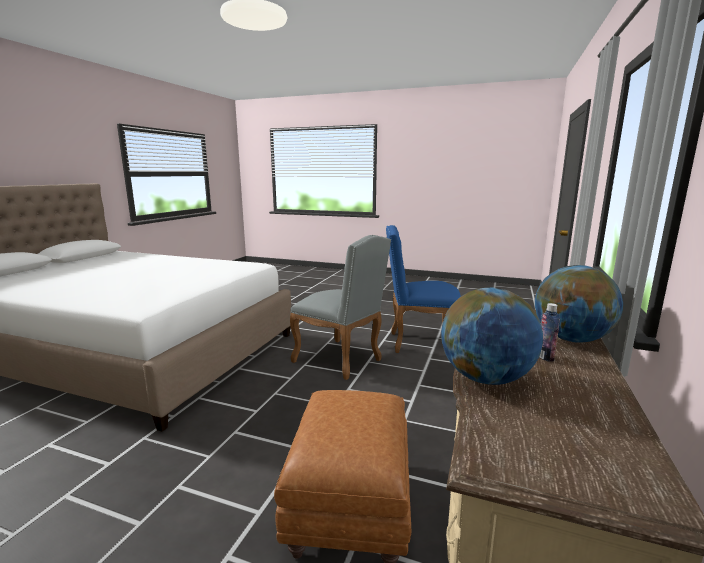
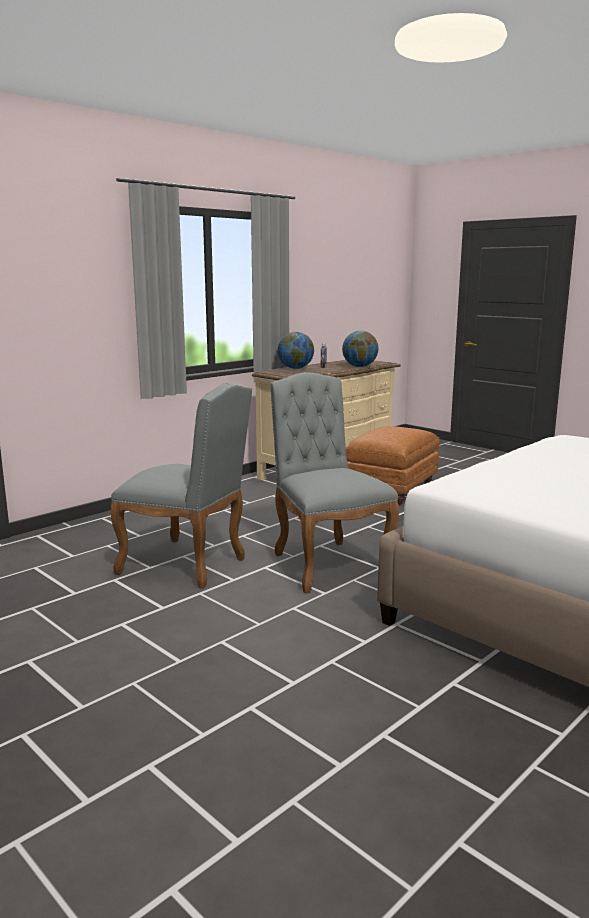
camera: 155 degrees left, 0 degrees up
blue chair [386,225,461,353] -> grey chair [111,383,252,589]

